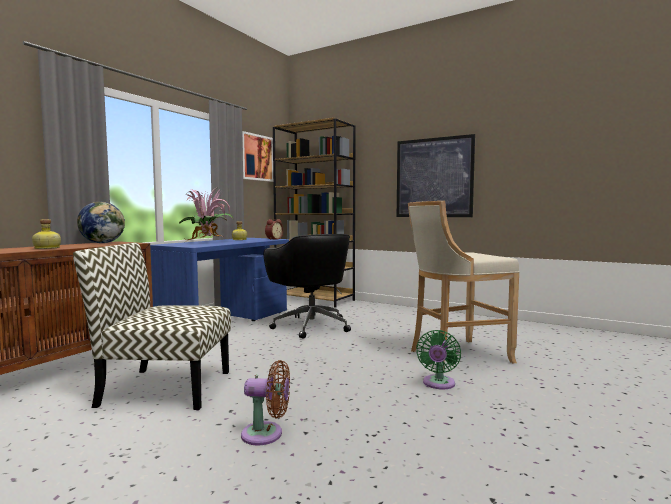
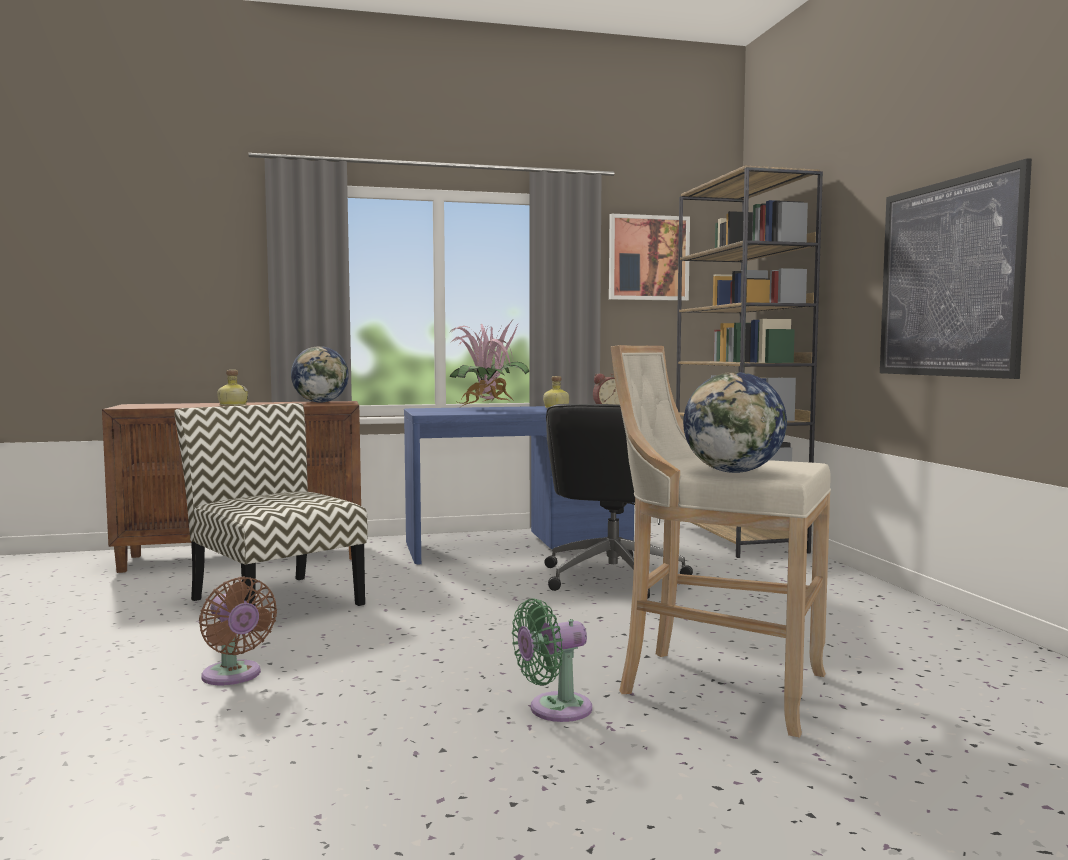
camera: 45 degrees right, 0 degrees up
none -> globe [683,372,787,473]

